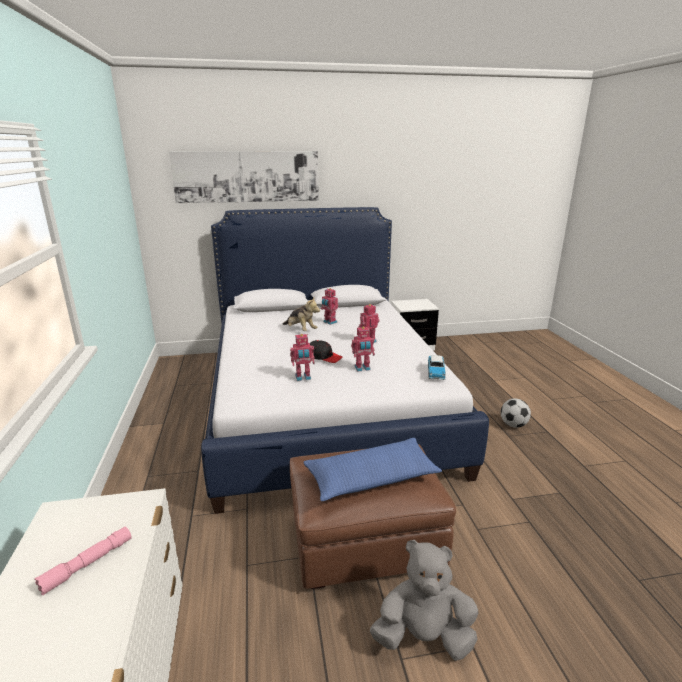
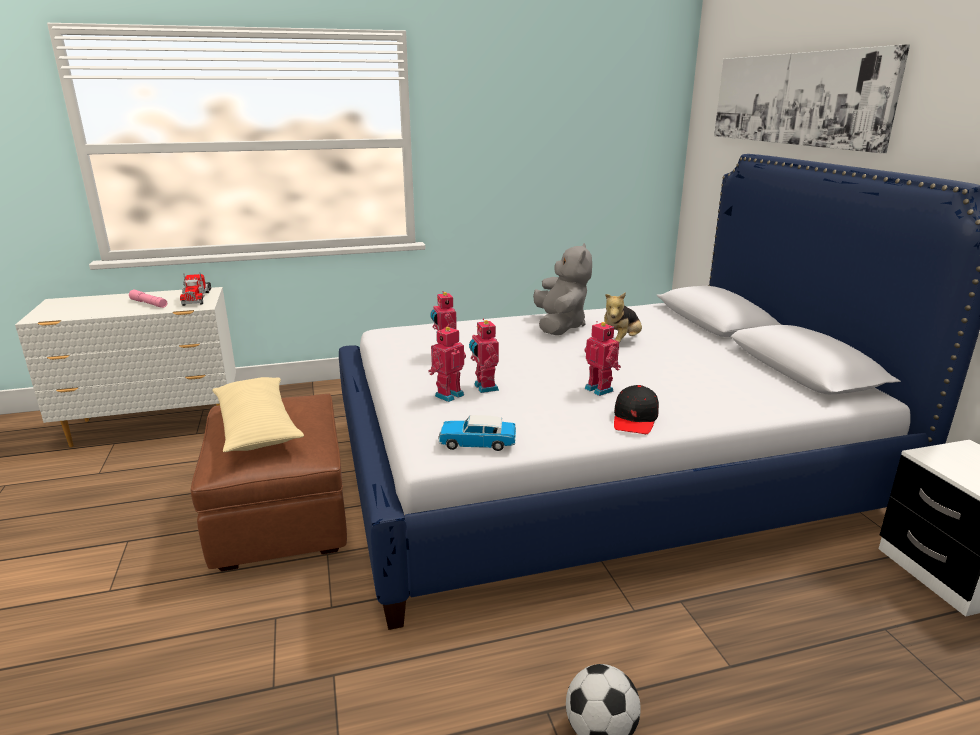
camera: 85 degrees right, 0 degrees up
blue pillow [303,438,442,501] -> beige pillow [212,377,304,452]
black cap [310,340,342,363] -> black cap moved to [614,385,659,434]
toy robot [321,288,338,325] -> toy robot moved to [429,326,466,402]
grey plush toy [370,540,478,661] -> grey plush toy moved to [533,243,592,335]
none -> toy truck [180,272,211,306]

